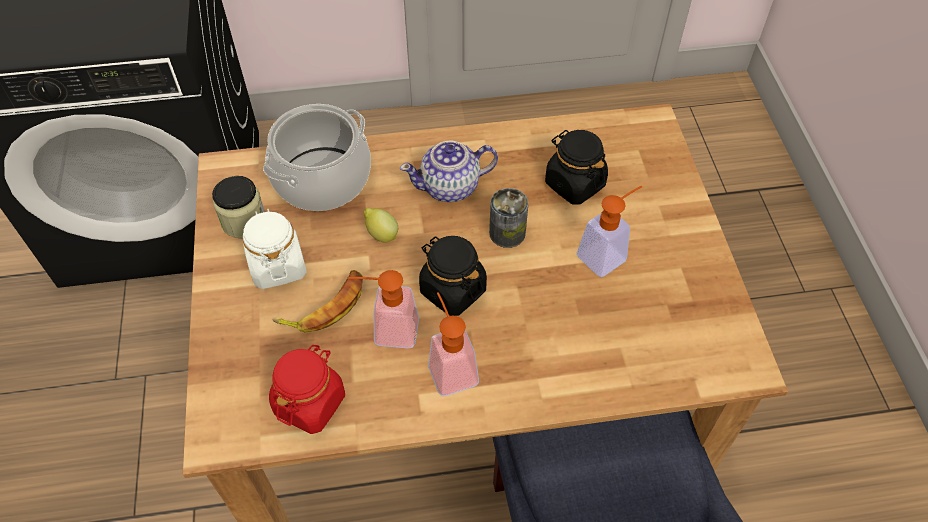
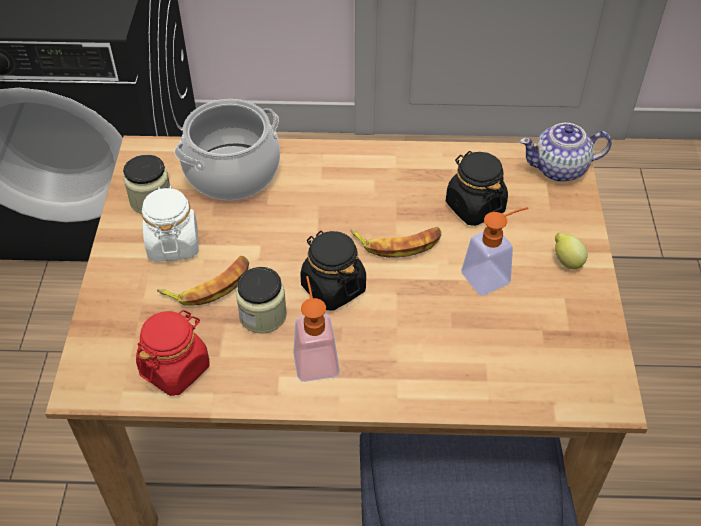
camera: 10 degrees right, 5 degrees down
soap dispenser [348,270,419,349] -> jar [236,267,287,334]
lemon [364,208,398,242] -> lemon moved to [555,232,588,269]
teapot [400,141,498,202] -> teapot moved to [519,123,612,182]
can [489,188,529,248] -> banana [350,227,441,258]

